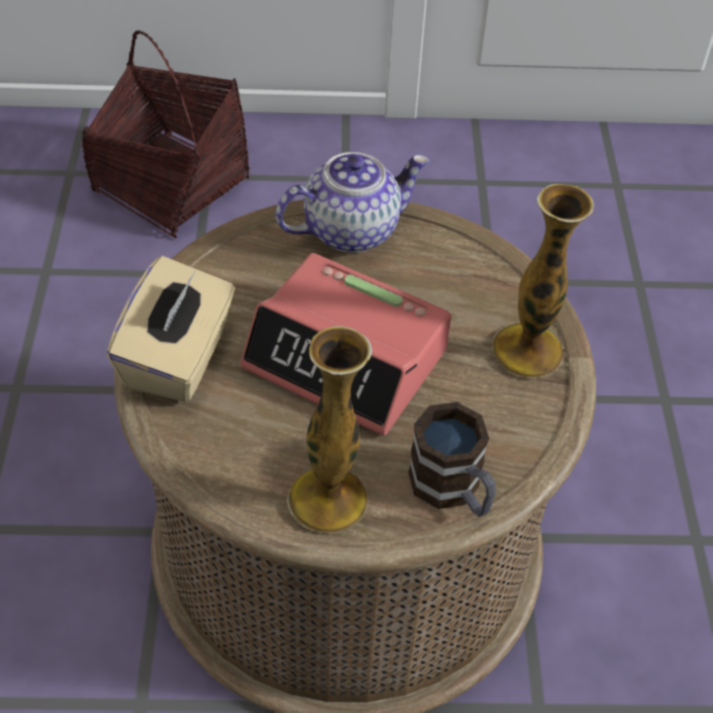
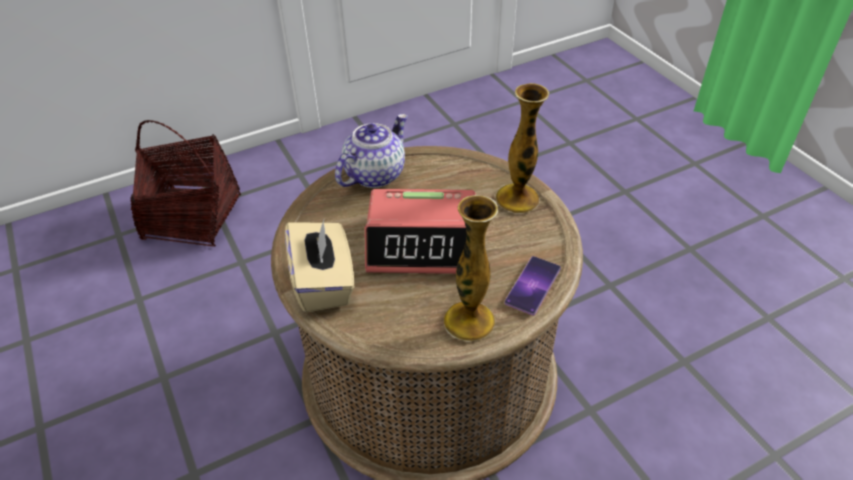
camera: 25 degrees left, 5 degrees down
mug [408,402,496,517] -> phone [505,256,561,315]

